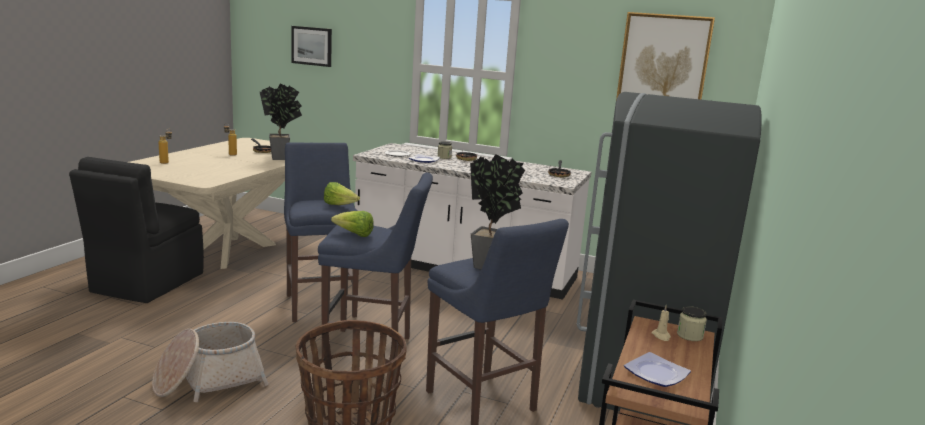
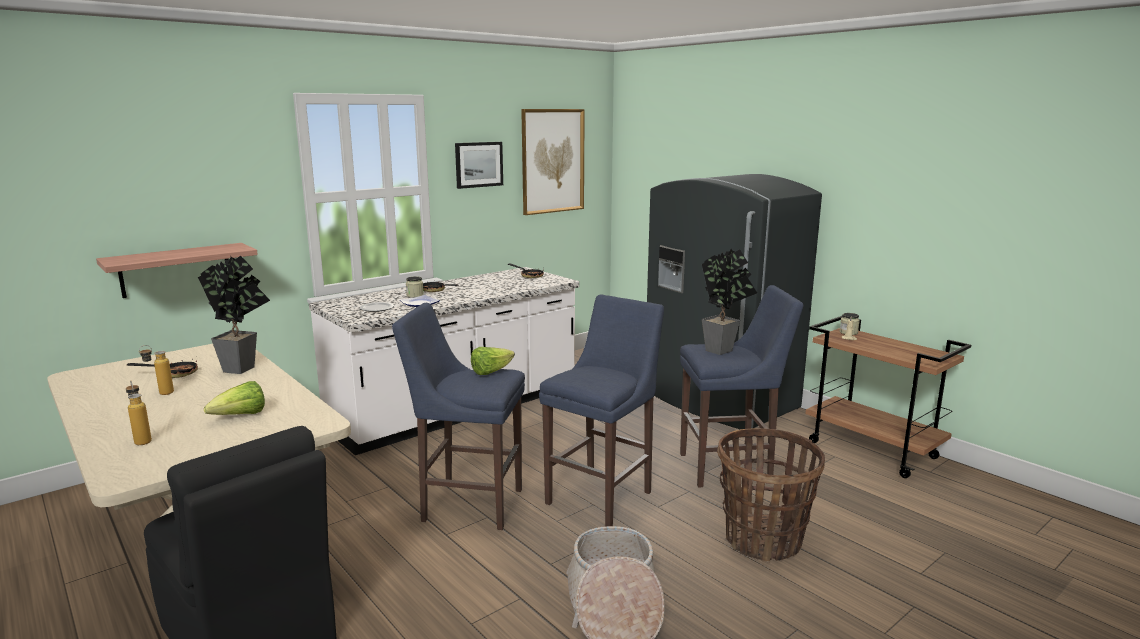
camera: 60 degrees left, 0 degrees up
picture [291,26,332,67] -> picture moved to [455,142,503,189]
lettuce [331,211,374,237] -> lettuce moved to [204,381,265,415]
plate [624,352,691,387] -> none
none -> shelf [96,243,258,298]

